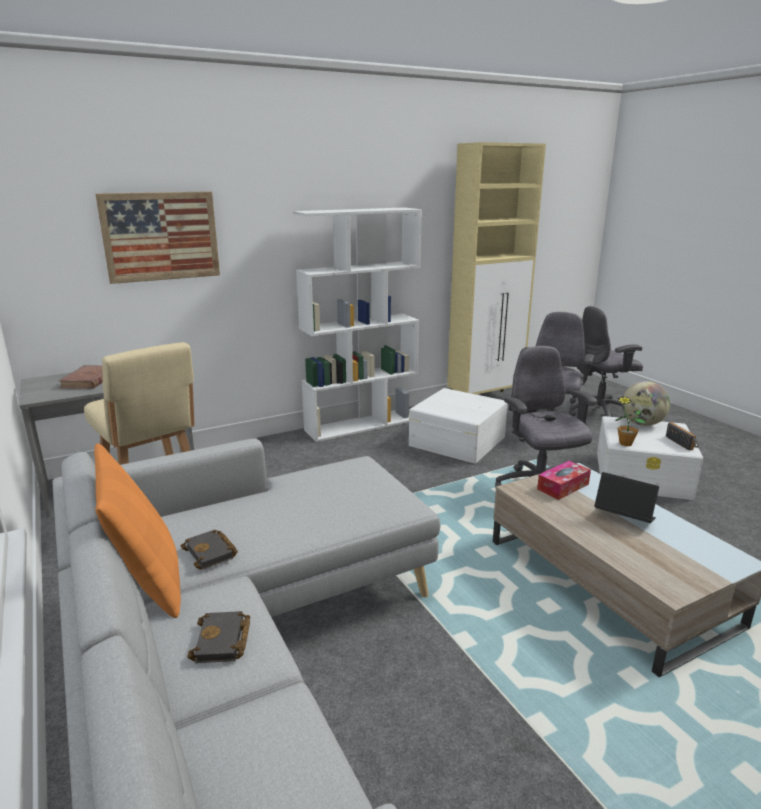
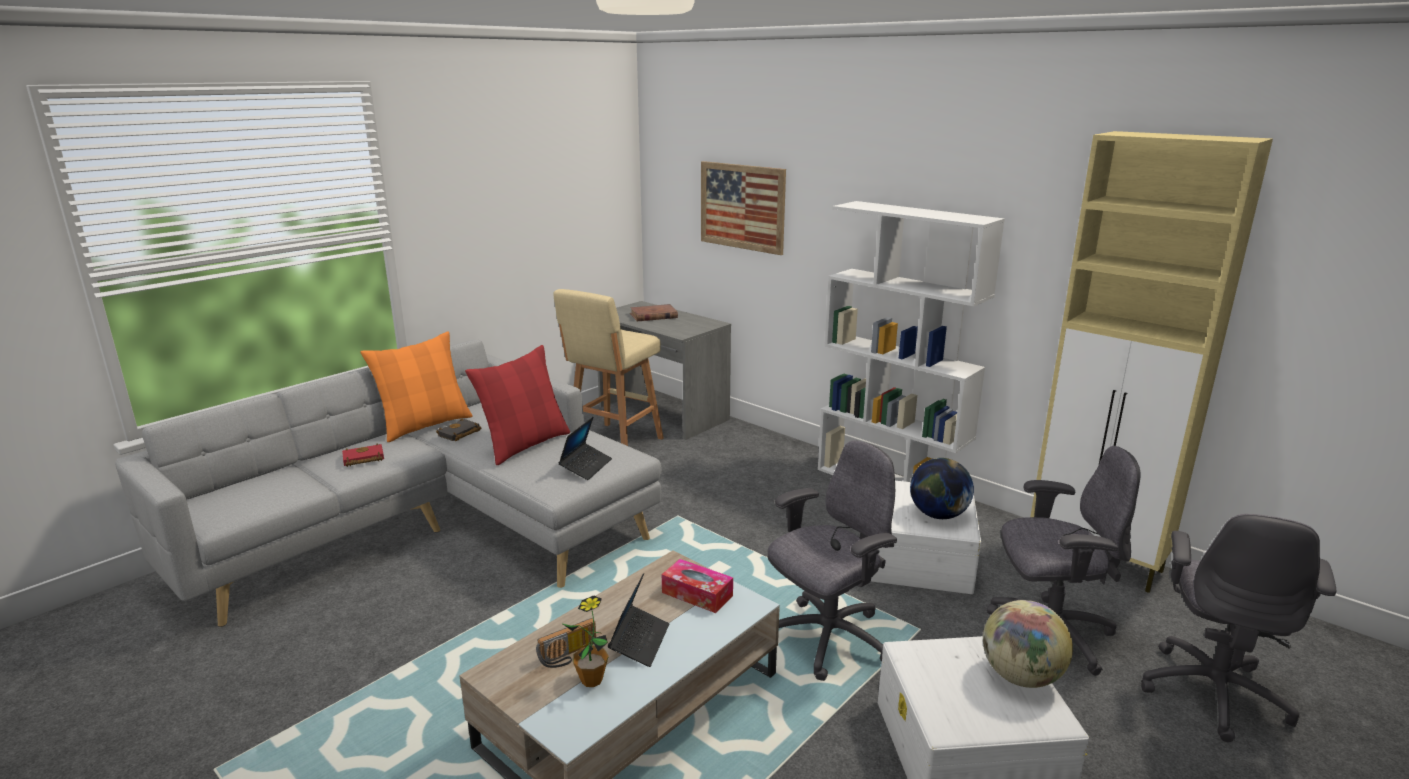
camera: 70 degrees right, 0 degrees up
black book [187,611,250,663] -> red book [342,443,384,467]
grey office chair [569,306,643,417] -> grey office chair turned 120 degrees counterclockwise [1141,514,1336,742]
potted plant [615,396,646,446] -> potted plant moved to [561,595,609,687]
radio [666,422,698,451] -> radio moved to [536,618,596,668]
none -> red pillow [465,345,570,465]
none -> laptop [558,417,612,480]
none -> globe [910,458,974,519]

